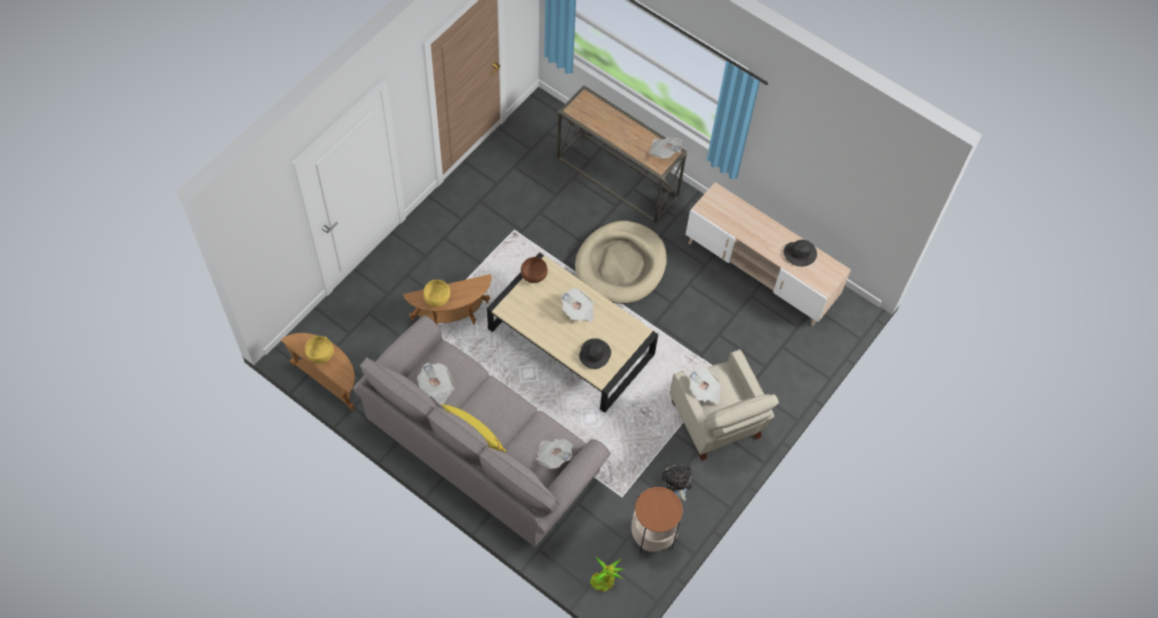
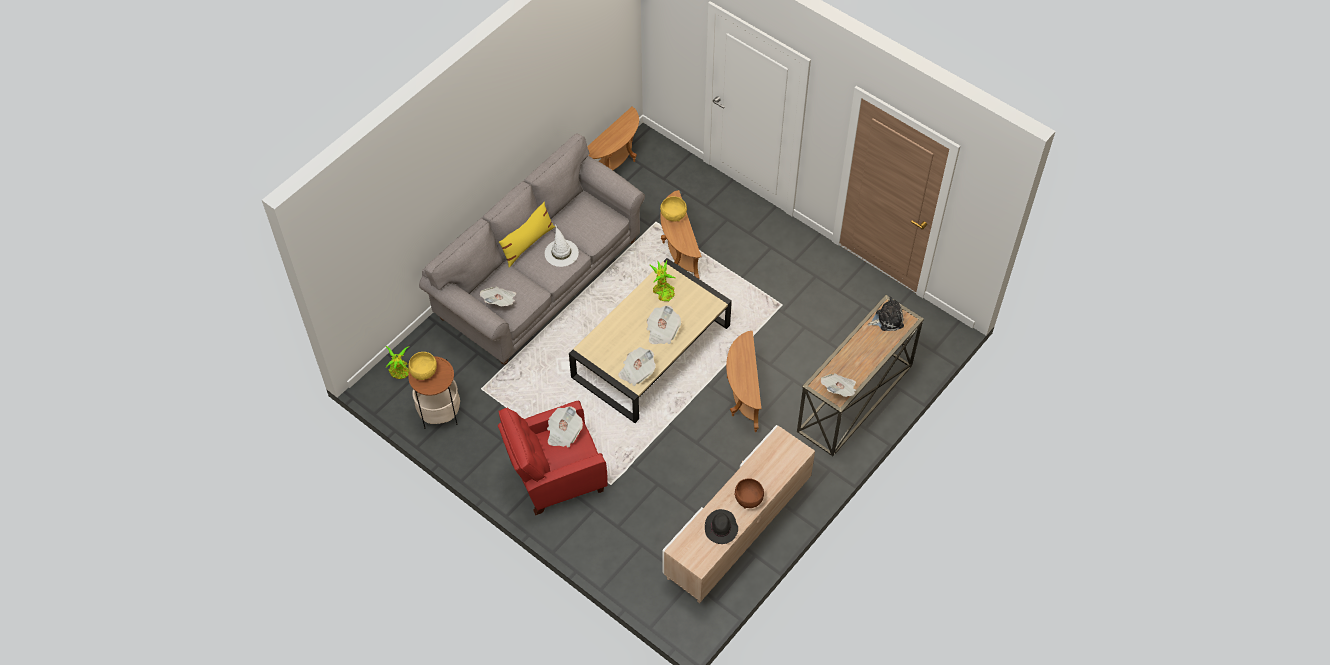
camera: 95 degrees right, 5 degrees down
yellow bowl [305,336,334,363] -> yellow bowl moved to [408,352,437,380]
newspaper [417,363,455,405] -> newspaper moved to [618,347,656,386]
brown bowl [521,257,548,283] -> brown bowl moved to [734,478,764,508]
beige dog bed [575,221,667,304] -> brown side table [726,331,761,432]
black hat [579,338,611,369] -> none
plush toy [662,465,692,501] -> plush toy moved to [868,296,904,331]
beige armchair [670,349,779,461] -> red armchair [498,401,608,515]
none -> white hat [545,224,579,267]
none -> potted plant [650,261,675,301]

